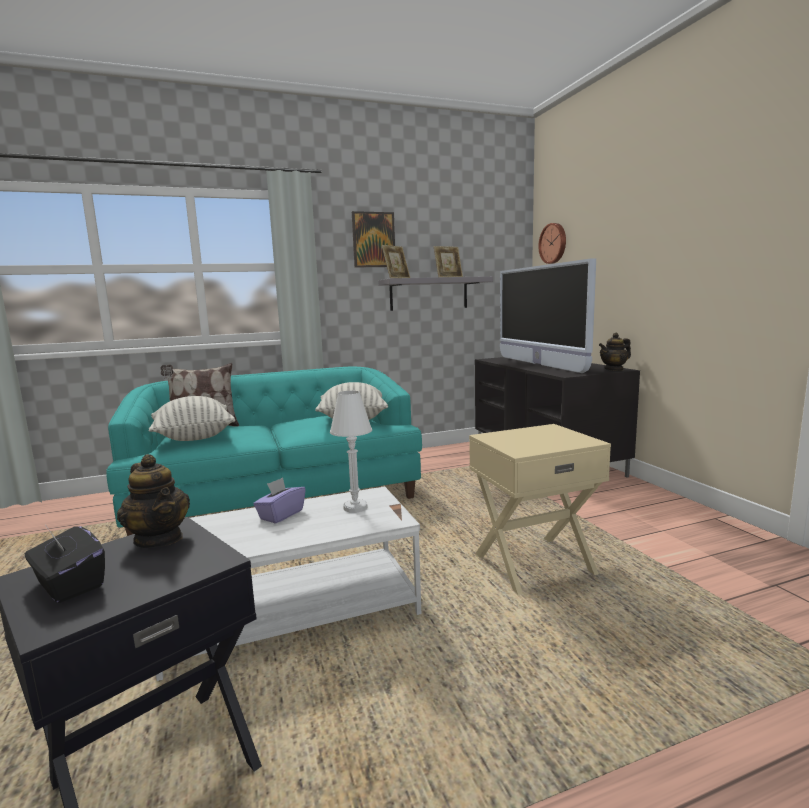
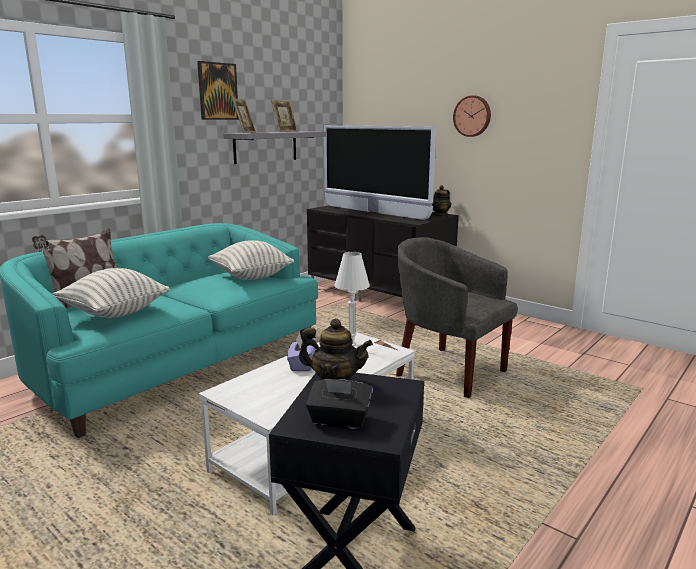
camera: 30 degrees left, 5 degrees up
beige side table [469,424,611,595] -> grey armchair [396,237,518,398]
wall clock [538,223,566,264] -> wall clock moved to [453,95,491,137]

